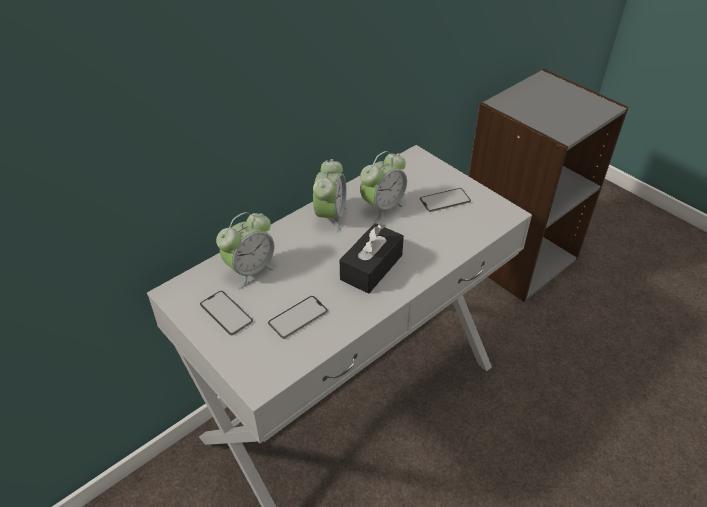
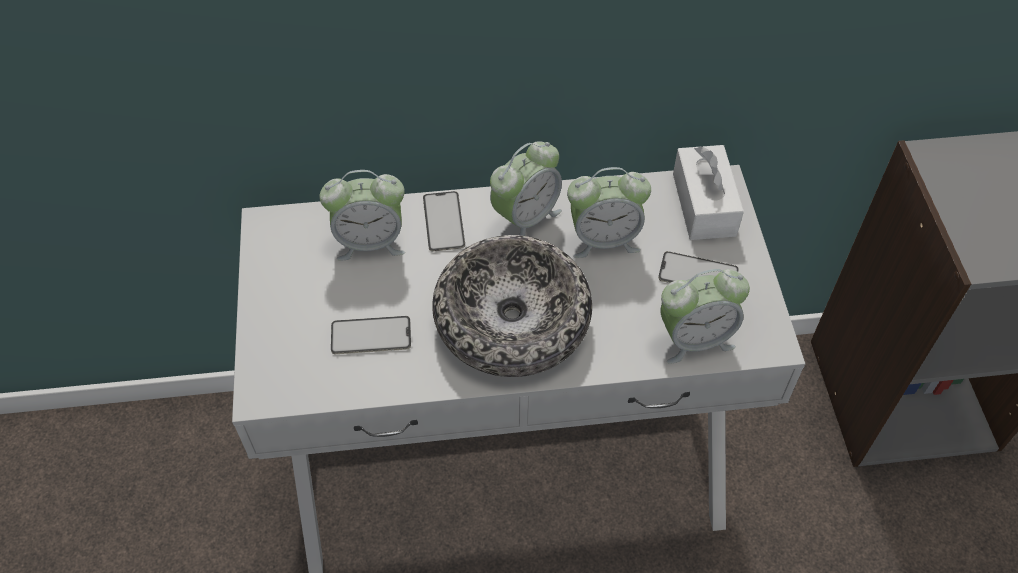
camera: 35 degrees right, 10 degrees up
phone [200,291,253,335] -> phone moved to [423,191,465,251]
black tissue box [340,223,404,294] -> bowl [432,235,592,377]
none -> alarm clock [661,269,750,364]
none -> white tissue box [673,145,744,240]

